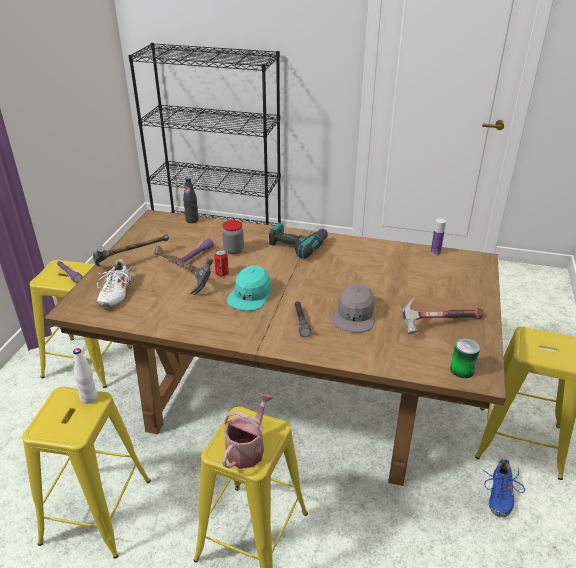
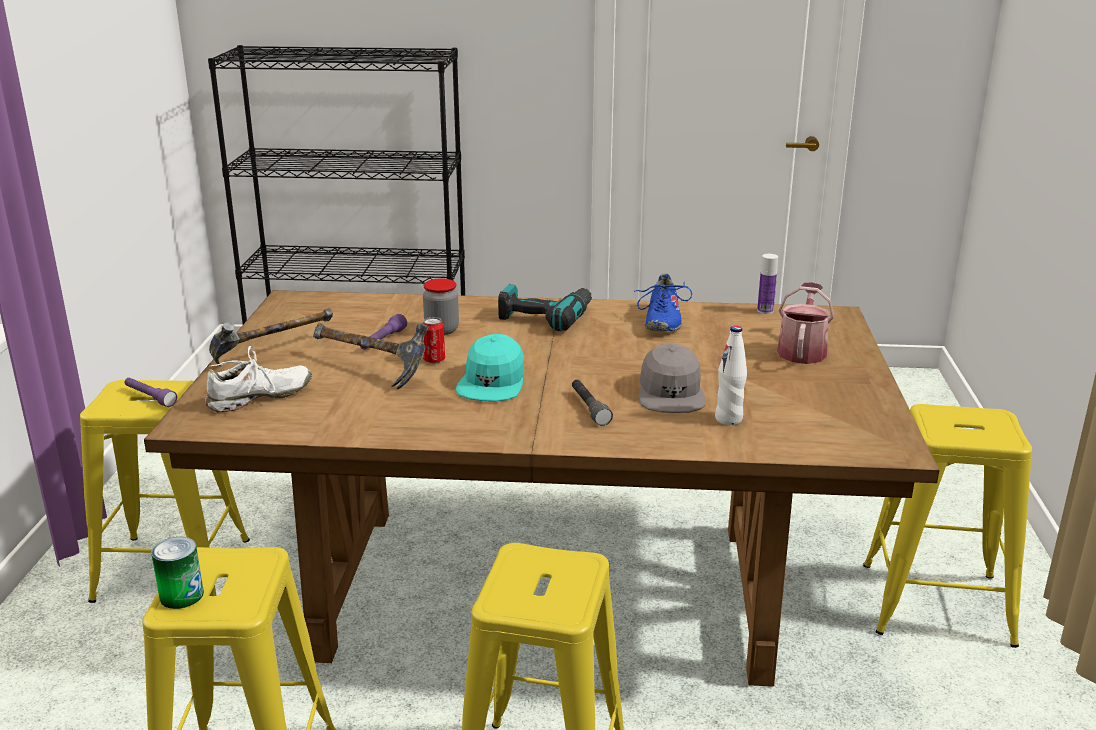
camera: 10 degrees left, 10 degrees down
white bottle [73,348,98,404] -> white bottle moved to [715,326,747,425]
white shoe [96,259,132,307] -> white shoe turned 120 degrees counterclockwise [205,346,312,412]
black bottle [183,177,199,223] -> none
watering can [222,392,274,469] -> watering can moved to [777,282,834,364]
hammer [402,297,483,334] -> none
can [450,338,480,378] -> can moved to [151,537,204,609]
blue shoe [483,459,525,517] -> blue shoe moved to [634,273,692,331]

